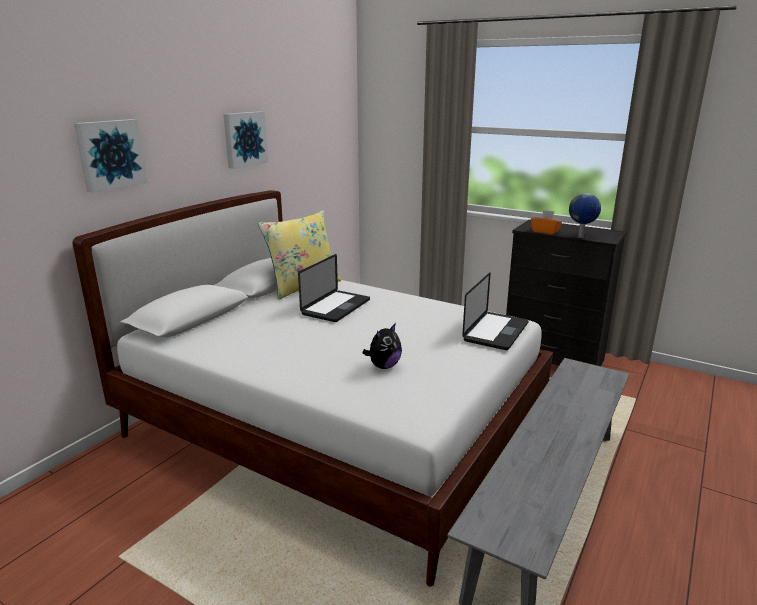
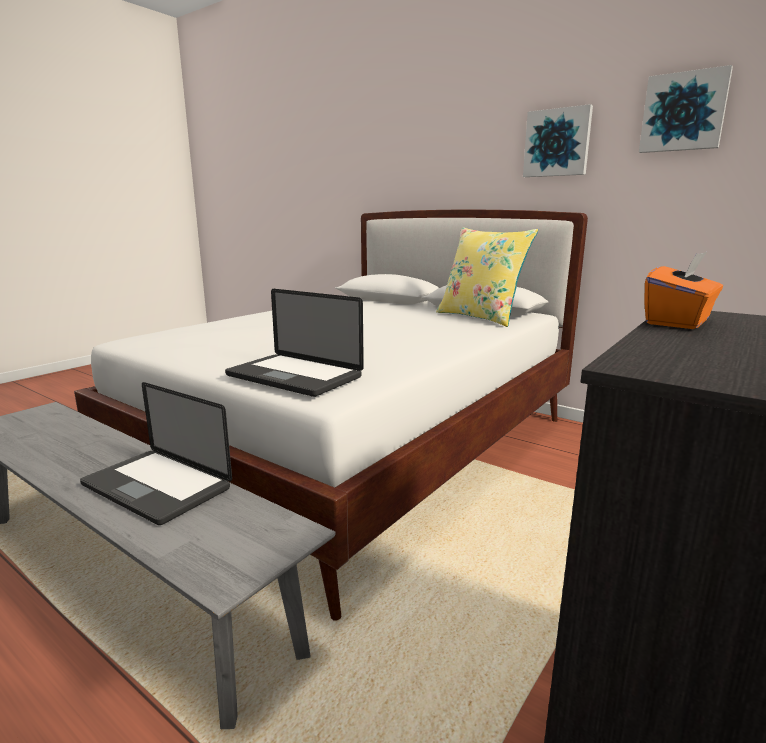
camera: 95 degrees right, 5 degrees down
picture [74,119,147,192] -> picture moved to [639,65,733,153]
laptop [298,254,370,322] -> laptop moved to [80,382,232,525]
plush toy [362,323,402,369] -> none
globe [569,193,601,238] -> none

